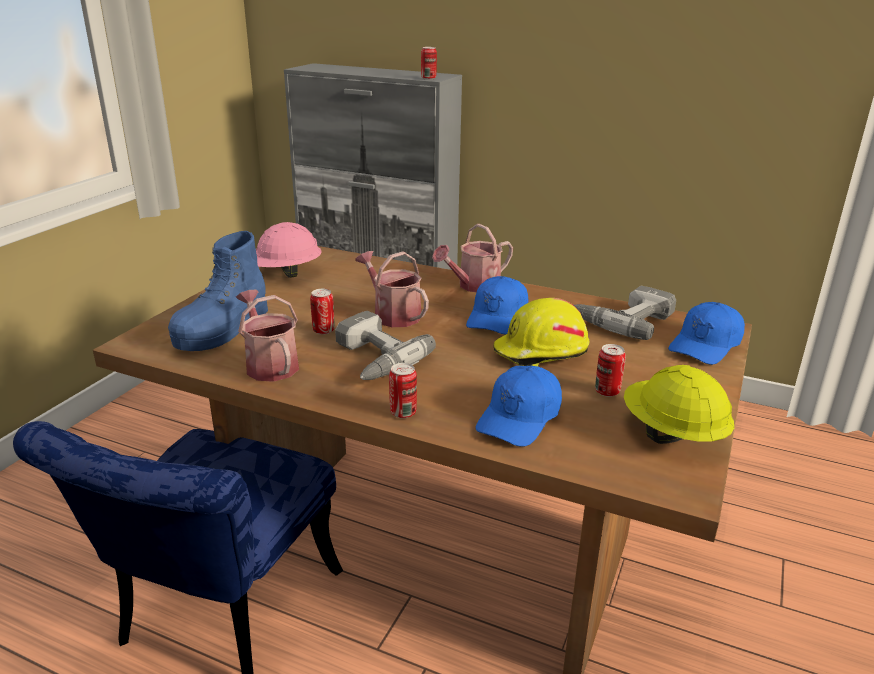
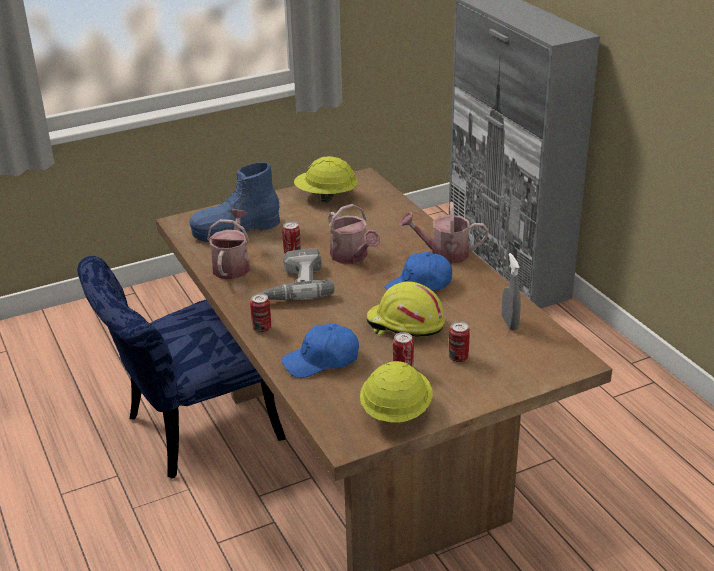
camera: 40 degrees right, 5 degrees up
pink hard hat [256,222,322,278] -> yellow hard hat [294,156,358,203]
watering can [356,251,429,327] -> watering can turned 150 degrees clockwise [328,204,380,264]
can [421,47,437,80] -> can moved to [449,321,470,362]
power drill [574,286,676,340] -> grey spray bottle [502,253,521,330]
blue cap [668,302,745,365] -> none

